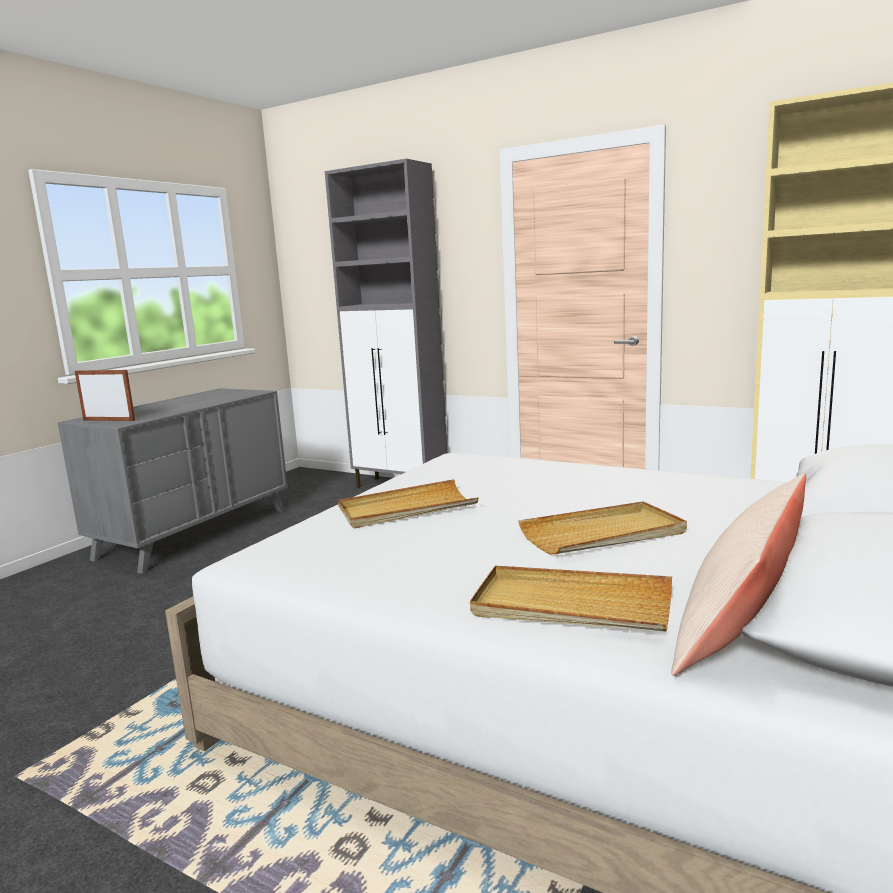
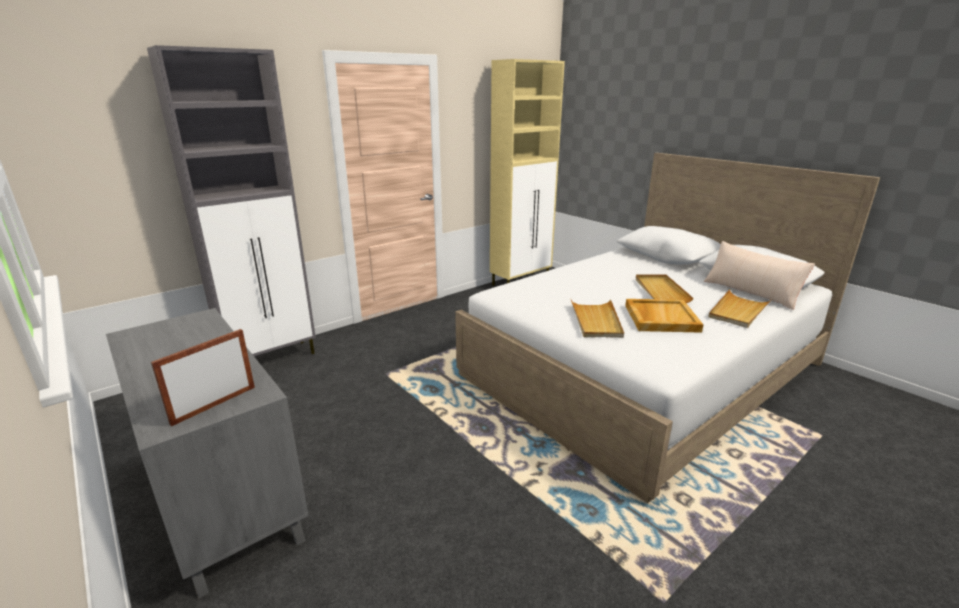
camera: 70 degrees left, 10 degrees up
none -> beige tray [625,299,704,333]

